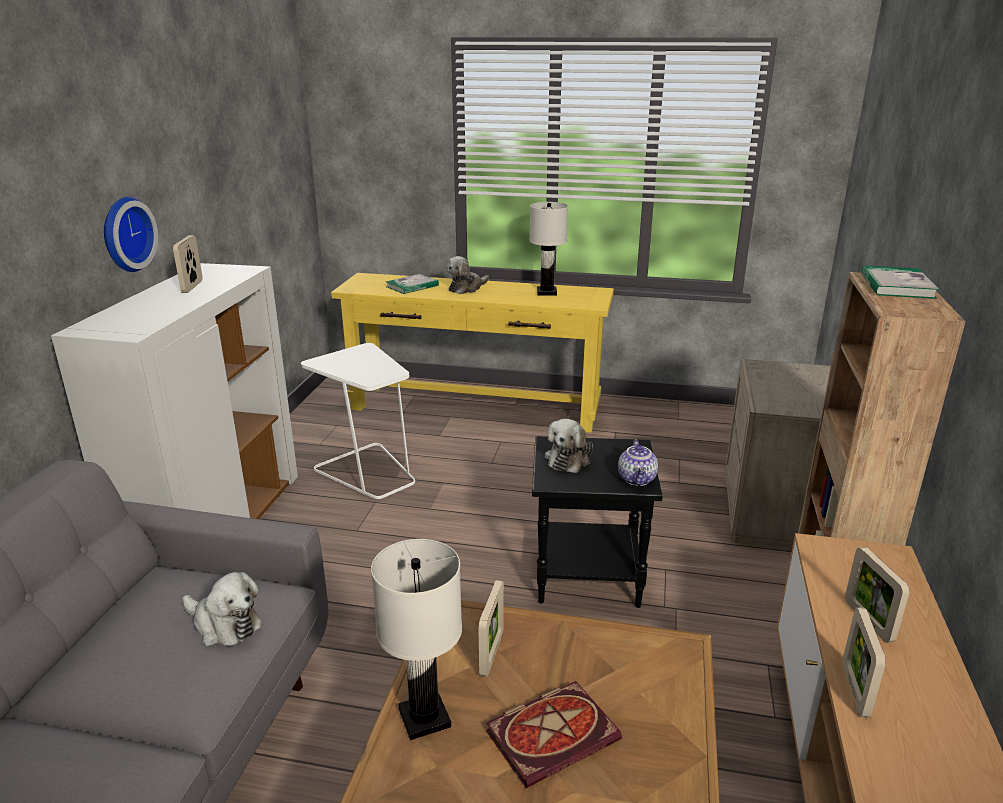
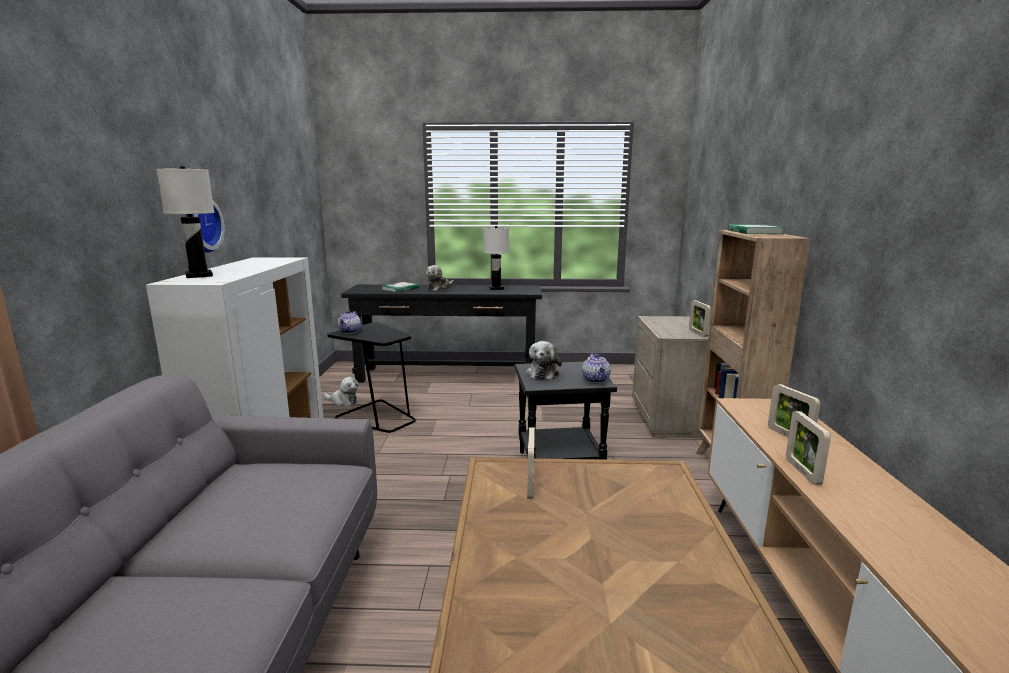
camera: 10 degrees left, 10 degrees down
picture frame [173,235,203,293] -> picture frame moved to [689,300,711,337]
plush toy [182,572,263,646] -> plush toy moved to [324,377,359,406]
white side table [301,343,415,499] -> black side table [327,322,416,433]
yellow console table [331,273,614,433] -> black console table [341,284,542,383]
white table lamp [371,539,462,740] -> white table lamp moved to [156,167,215,278]
book [486,681,622,788] -> none
none -> teapot [338,310,361,334]

